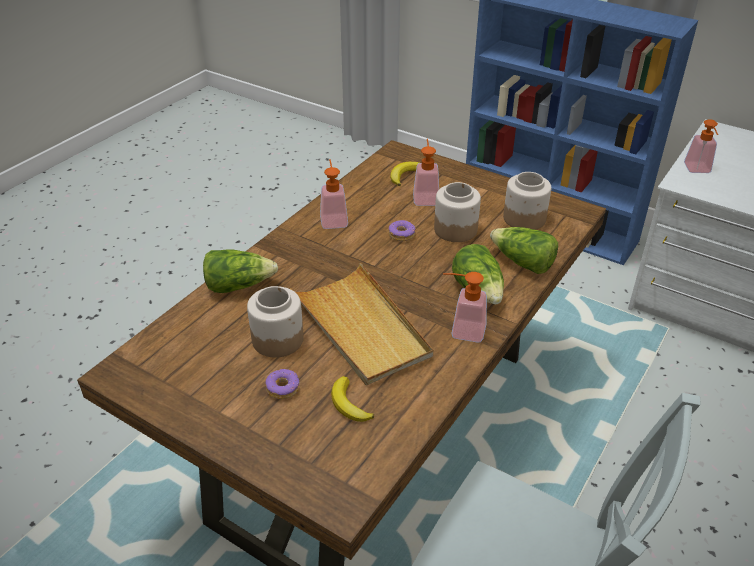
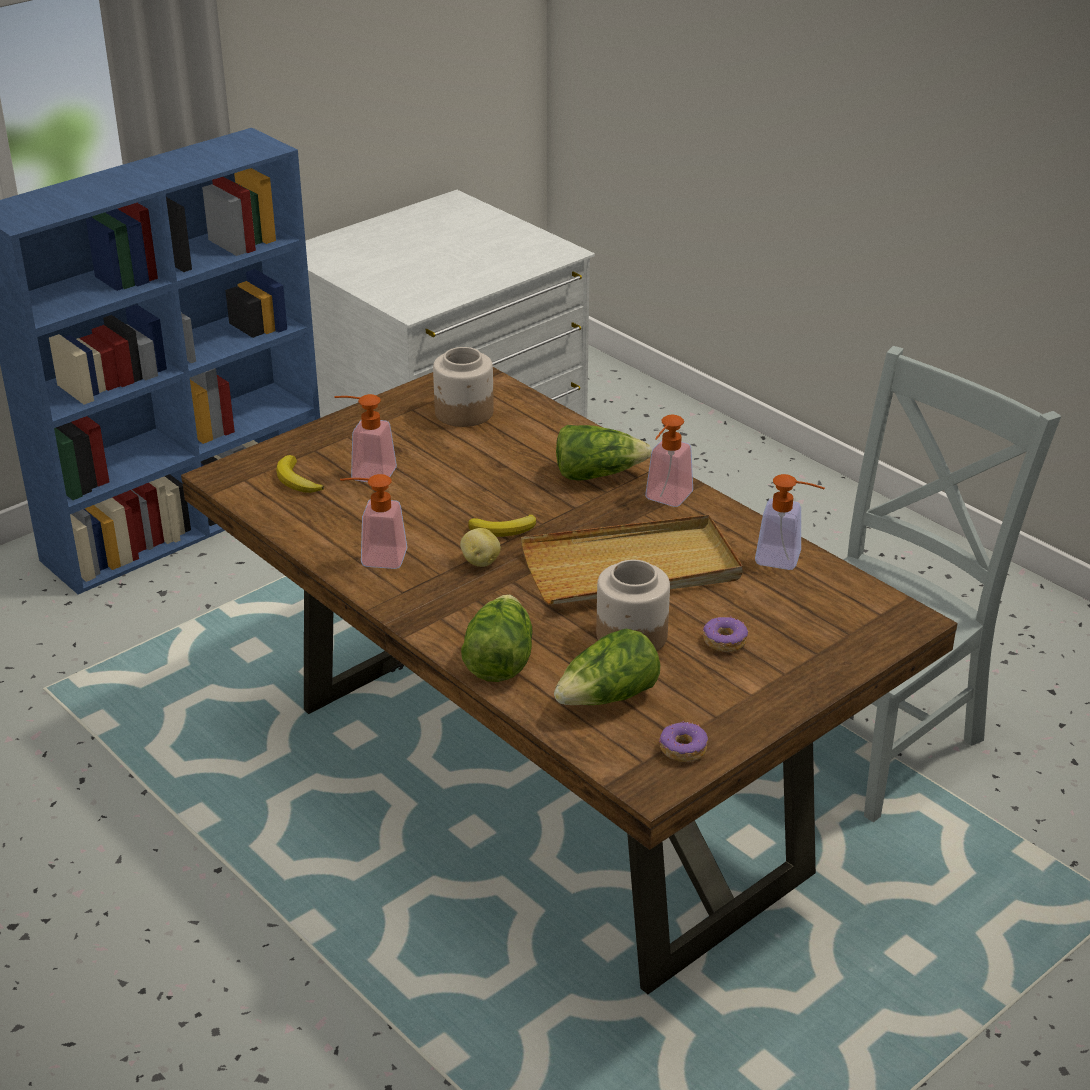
camera: 75 degrees left, 5 degrees down
banana [331,376,374,422] -> banana moved to [468,514,536,537]
donut [389,220,416,241] -> donut moved to [659,721,708,762]
jar [434,182,481,242] -> none
lettuce [490,227,558,274] -> lettuce moved to [554,629,660,705]
soap dispenser [684,119,718,173] -> soap dispenser moved to [755,474,825,570]
none -> potato [460,528,501,567]

